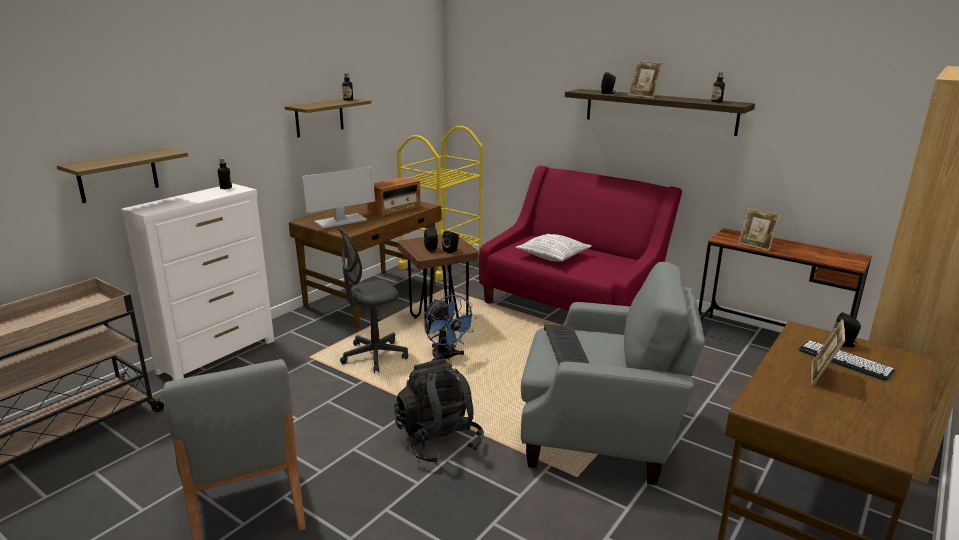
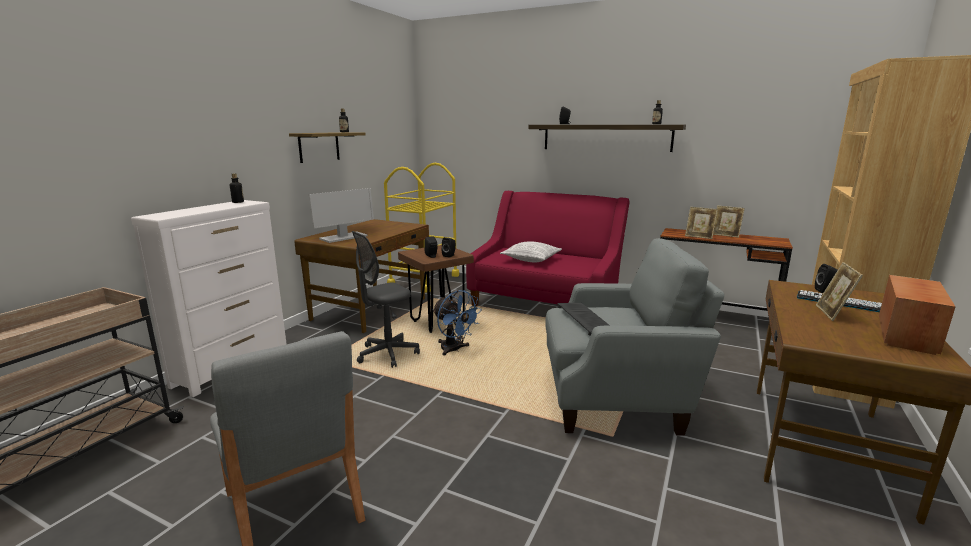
camera: 10 degrees left, 5 degrees down
shelf [57,148,188,203] -> none
radio [367,177,421,216] -> radio moved to [879,275,956,355]
black backpack [394,358,484,463] -> none
picture frame [628,61,663,98] -> picture frame moved to [713,205,745,238]

